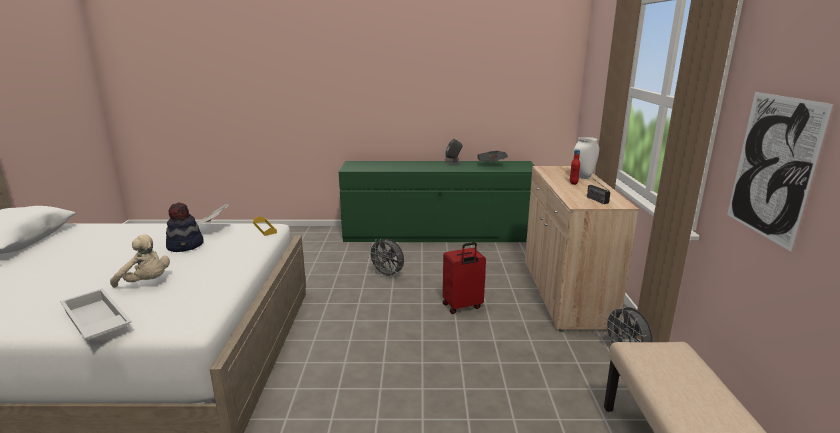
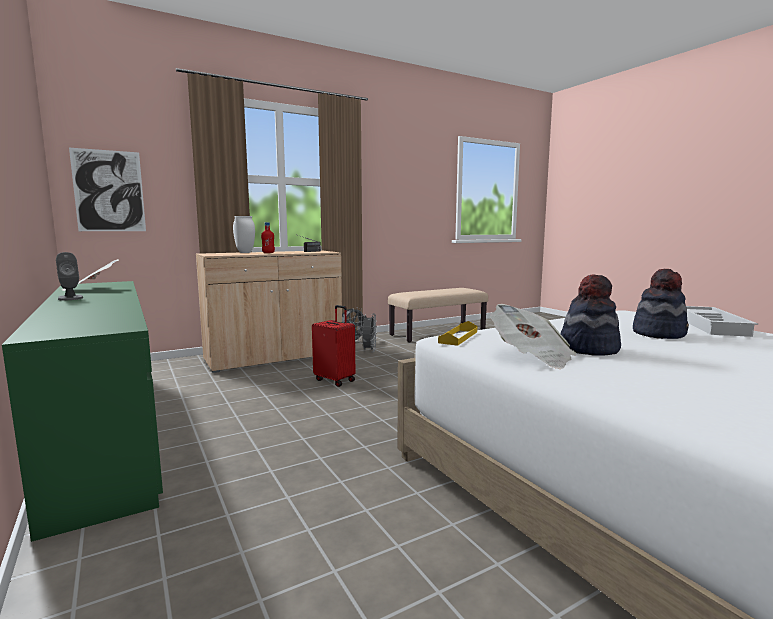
camera: 120 degrees left, 10 degrees down
beige plush toy [110,234,170,288] -> hat [633,268,689,339]
grey fan [368,238,404,279] -> grey fan moved to [357,313,377,352]
picture [727,92,833,252] -> picture moved to [69,148,146,231]

